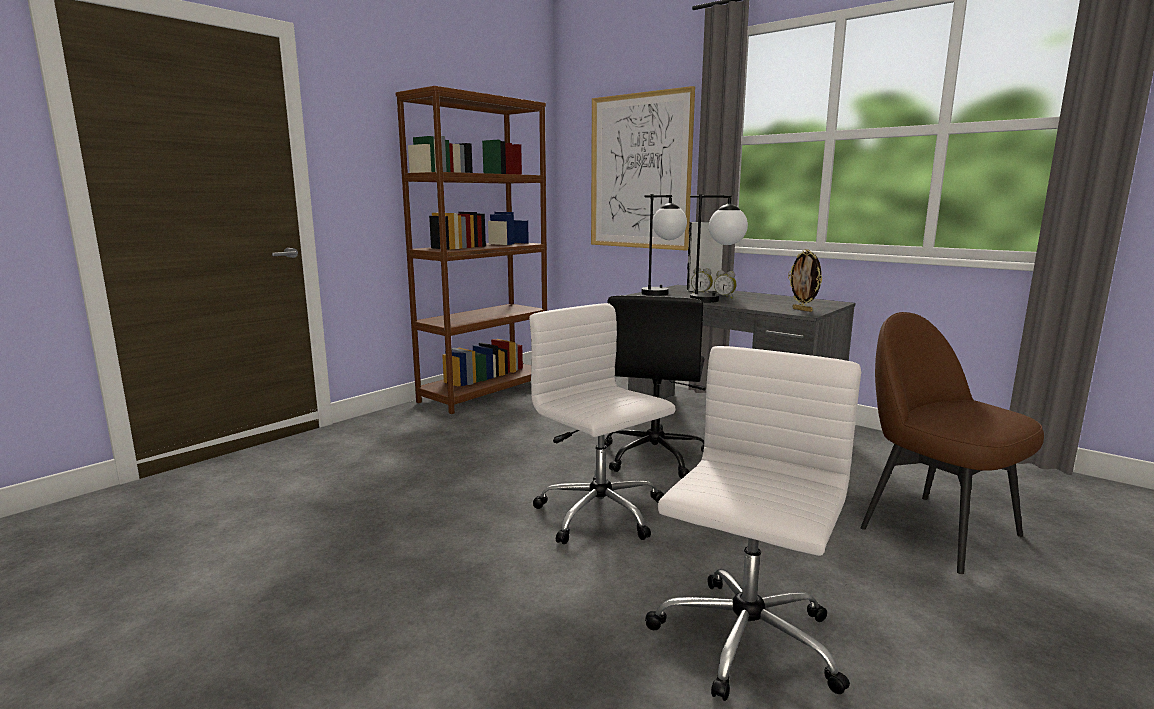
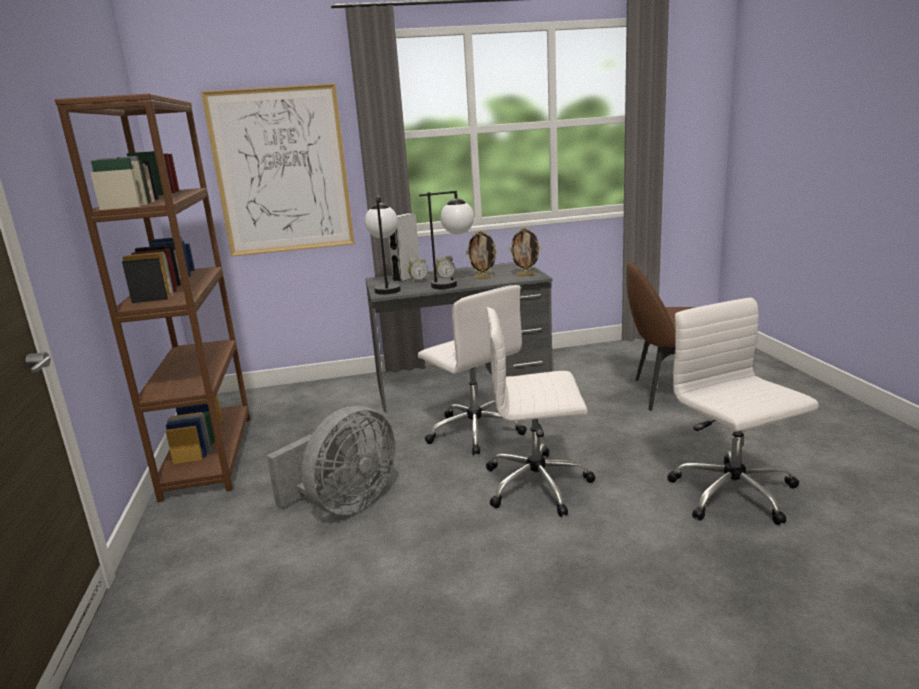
camera: 50 degrees left, 5 degrees up
black office chair [604,295,706,479] -> white office chair [418,285,527,455]
none -> grey fan [266,406,396,515]
none -> picture frame [466,230,498,279]

